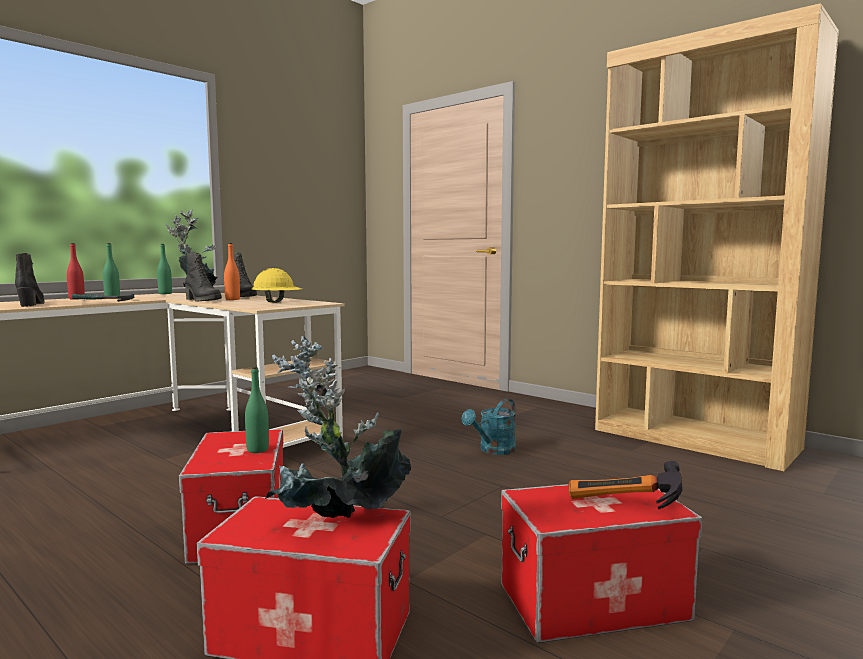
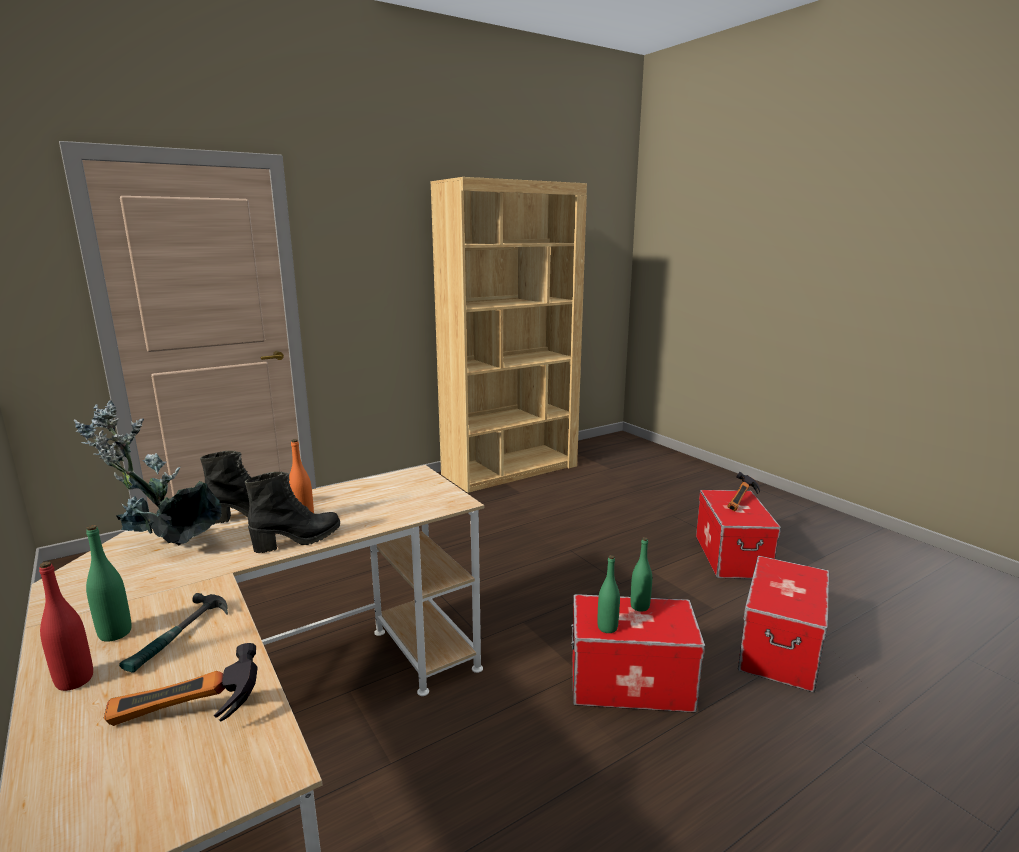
camera: 75 degrees left, 10 degrees up
black boot [15,253,45,307] -> hammer [104,643,258,726]
green bottle [157,244,172,294] -> green bottle moved to [597,555,620,633]
yellow hard hat [252,268,302,303] -> none
potted plant [265,336,411,518] -> none
turquoise watering can [462,399,516,455] -> none

